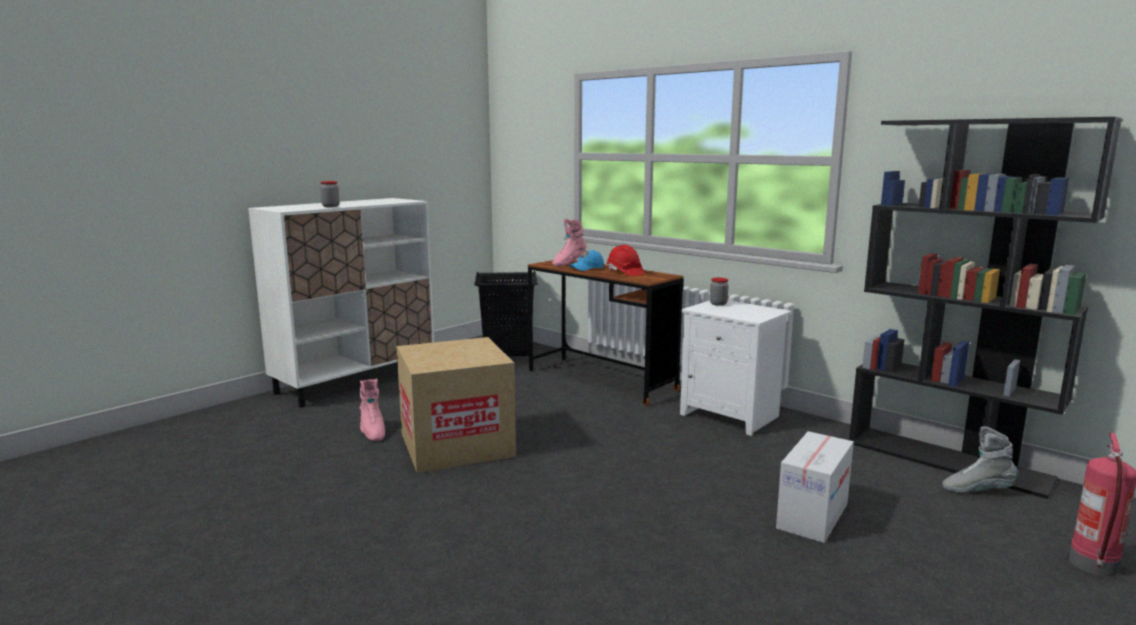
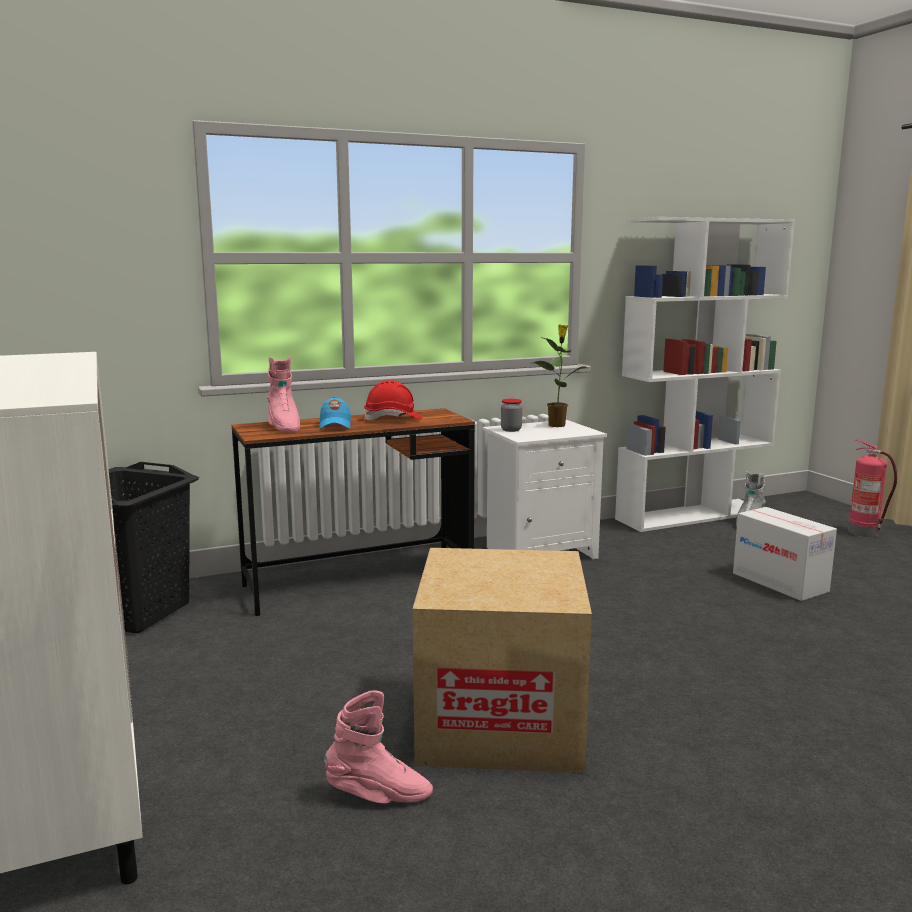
camera: 65 degrees left, 0 degrees up
jar [320,181,339,207] -> none
black bookcase [849,117,1122,499] -> white bookcase [615,217,795,532]
none -> potted plant [533,324,588,427]

